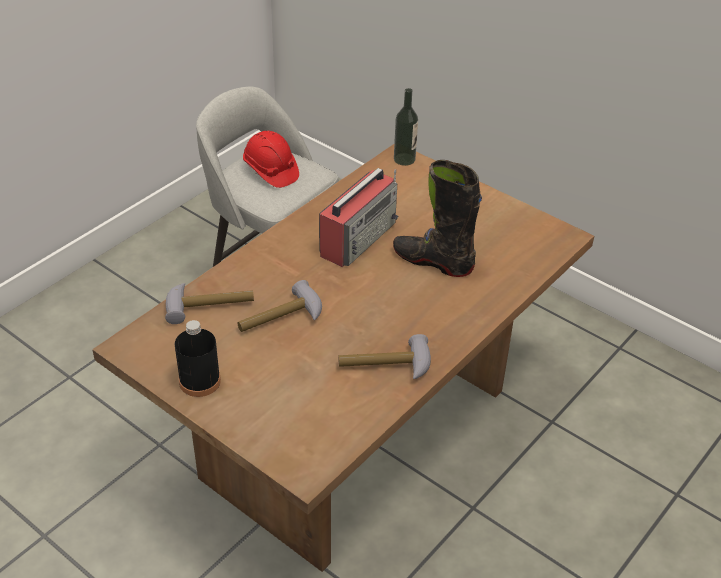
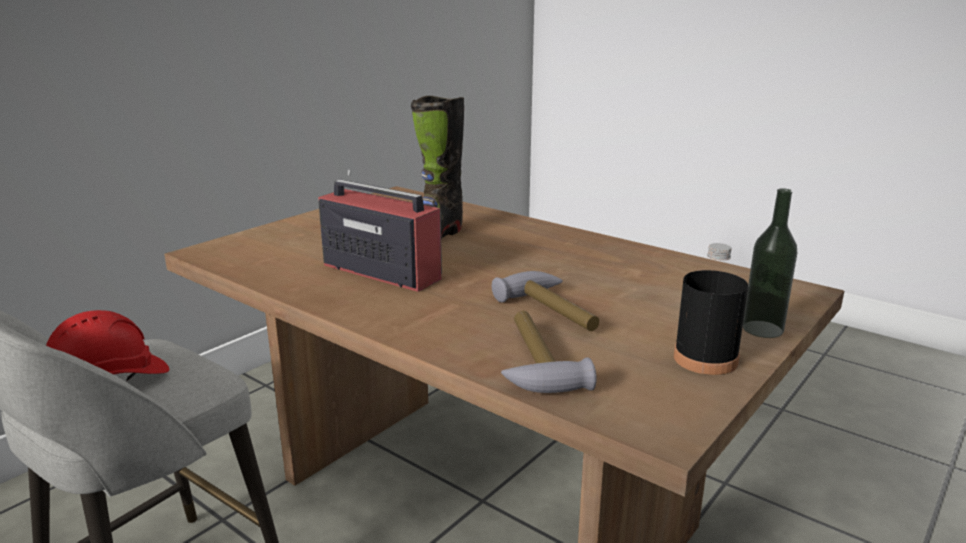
camera: 90 degrees left, 20 degrees down
hammer [338,334,431,379] -> none
bottle [394,88,418,166] -> bottle moved to [743,188,797,338]

